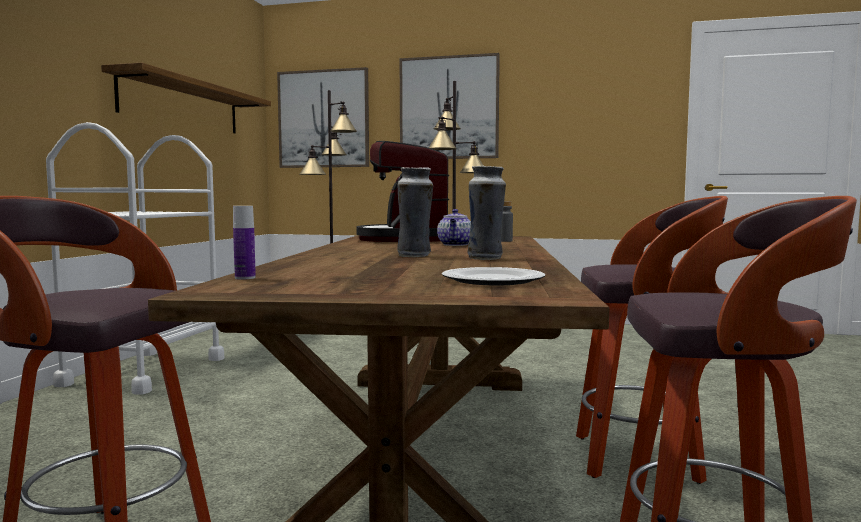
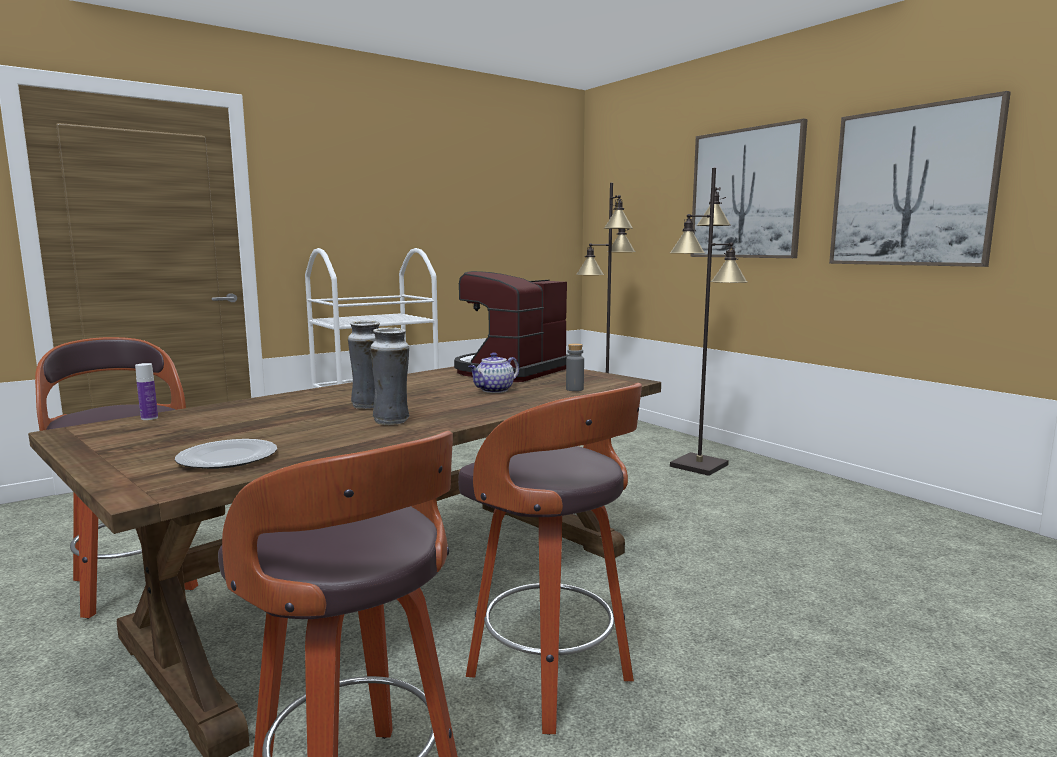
camera: 40 degrees right, 5 degrees up
shelf [101,63,271,133] -> none
picture [277,67,369,168] -> picture moved to [829,91,1011,267]

